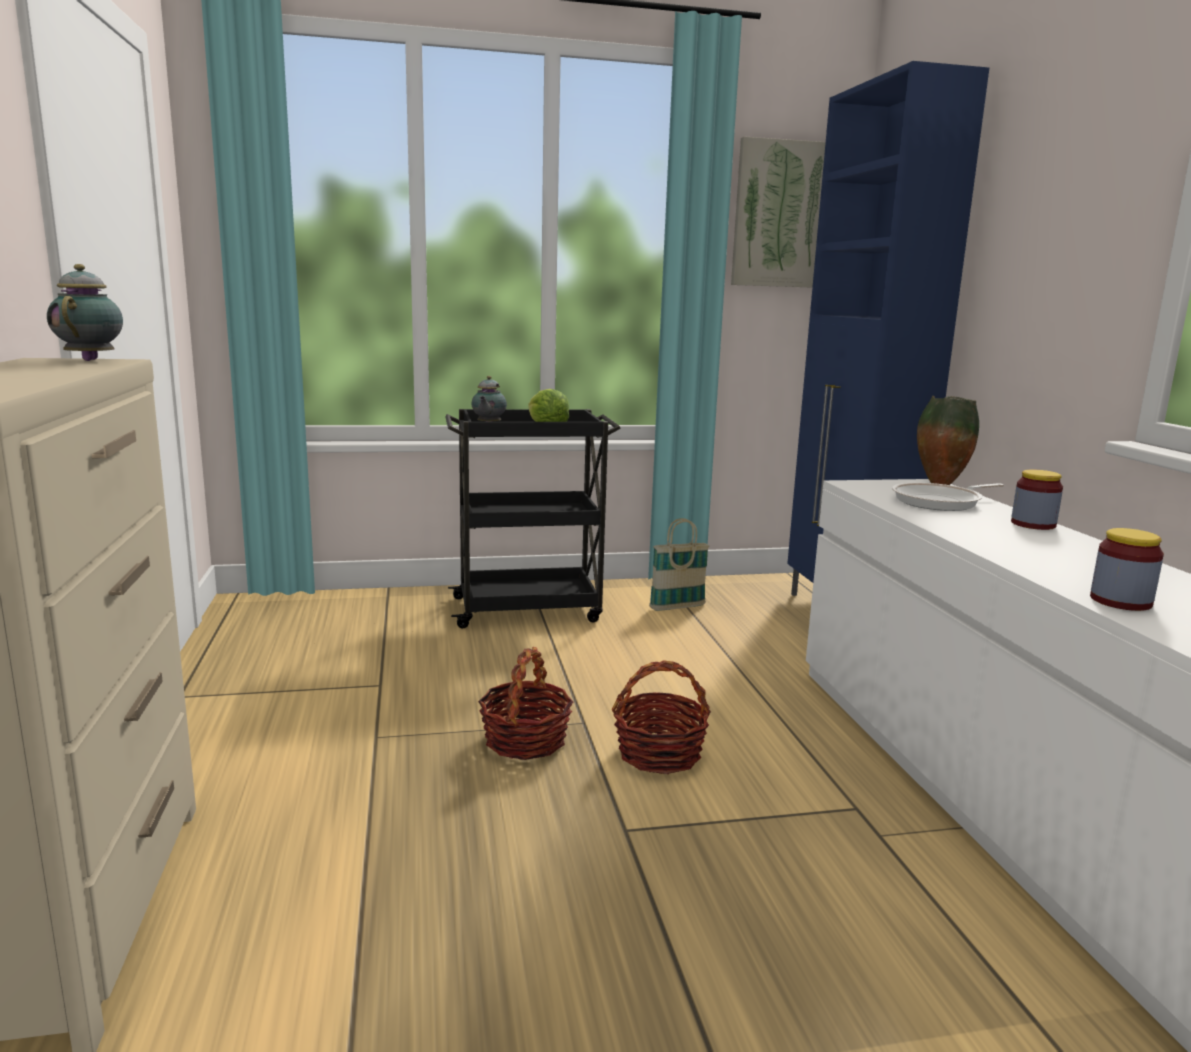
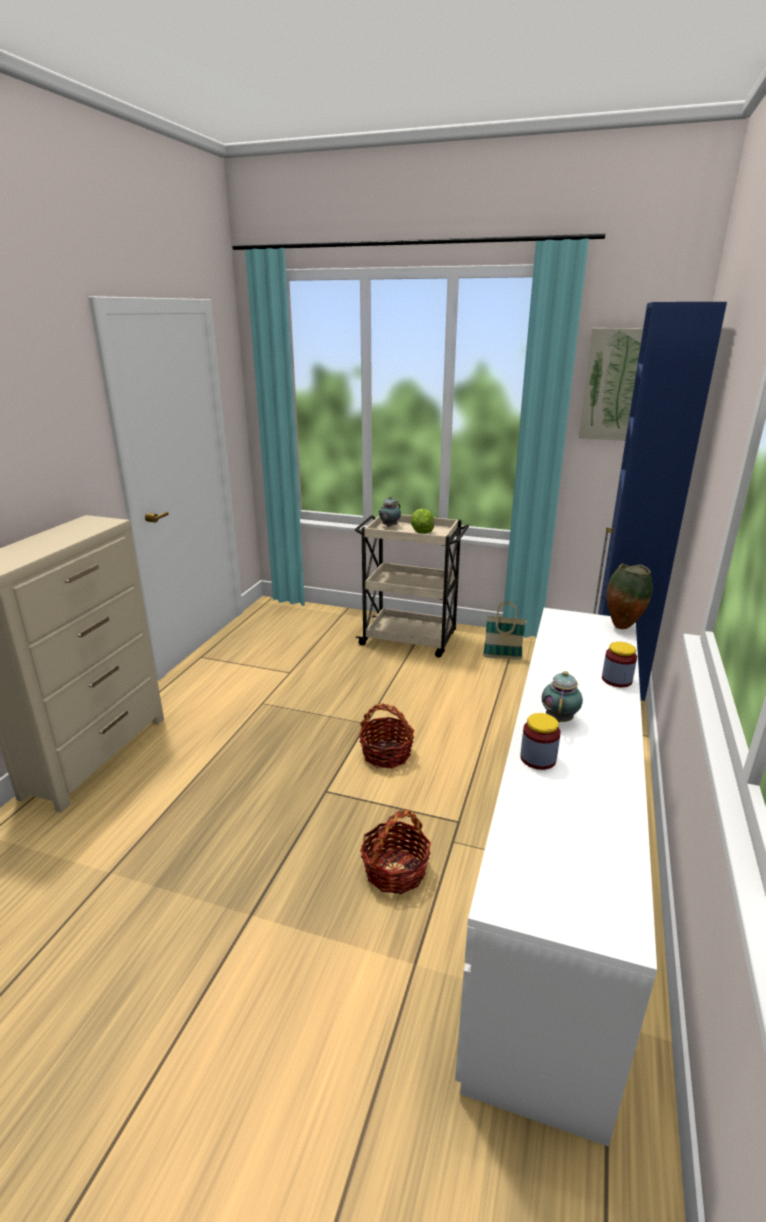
camera: 30 degrees right, 10 degrees up
teapot [47,264,123,361] -> teapot moved to [542,671,583,722]
black cart [445,409,621,628] -> beige cart [355,514,469,657]
basket [478,647,573,760] -> basket moved to [360,809,431,894]
frying pan [892,483,1004,511] -> none

